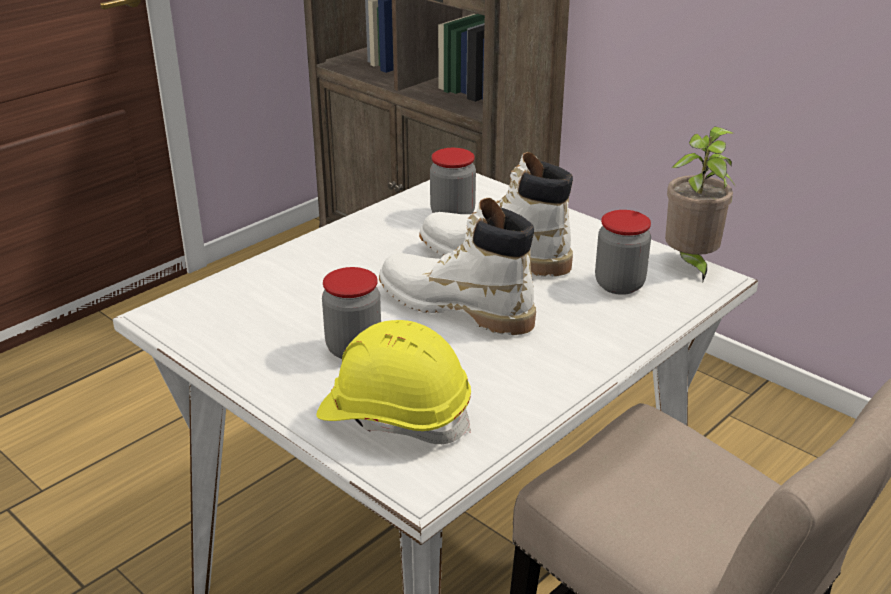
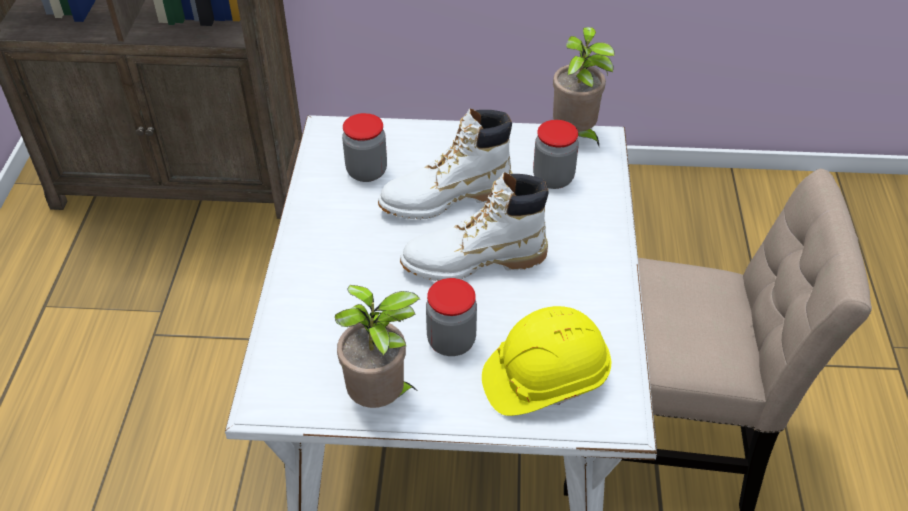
camera: 40 degrees left, 15 degrees up
none -> potted plant [335,285,420,408]

